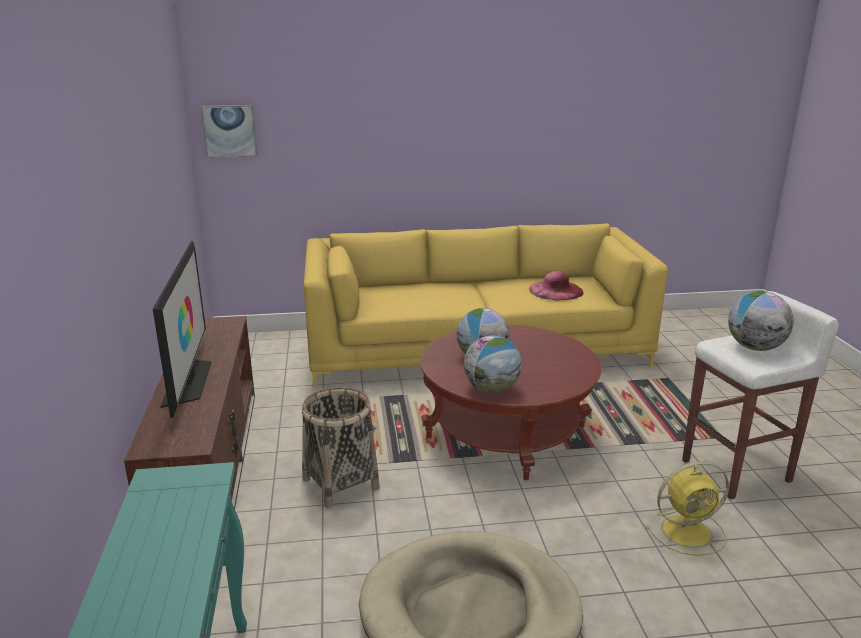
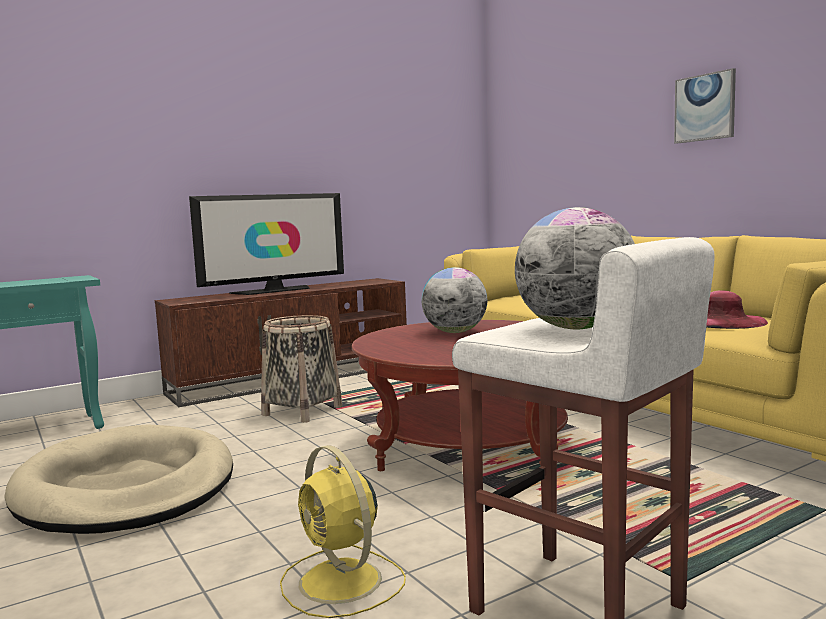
camera: 65 degrees right, 15 degrees down
picture [200,105,258,158] -> picture moved to [674,68,736,144]
globe [464,335,522,393] -> none

